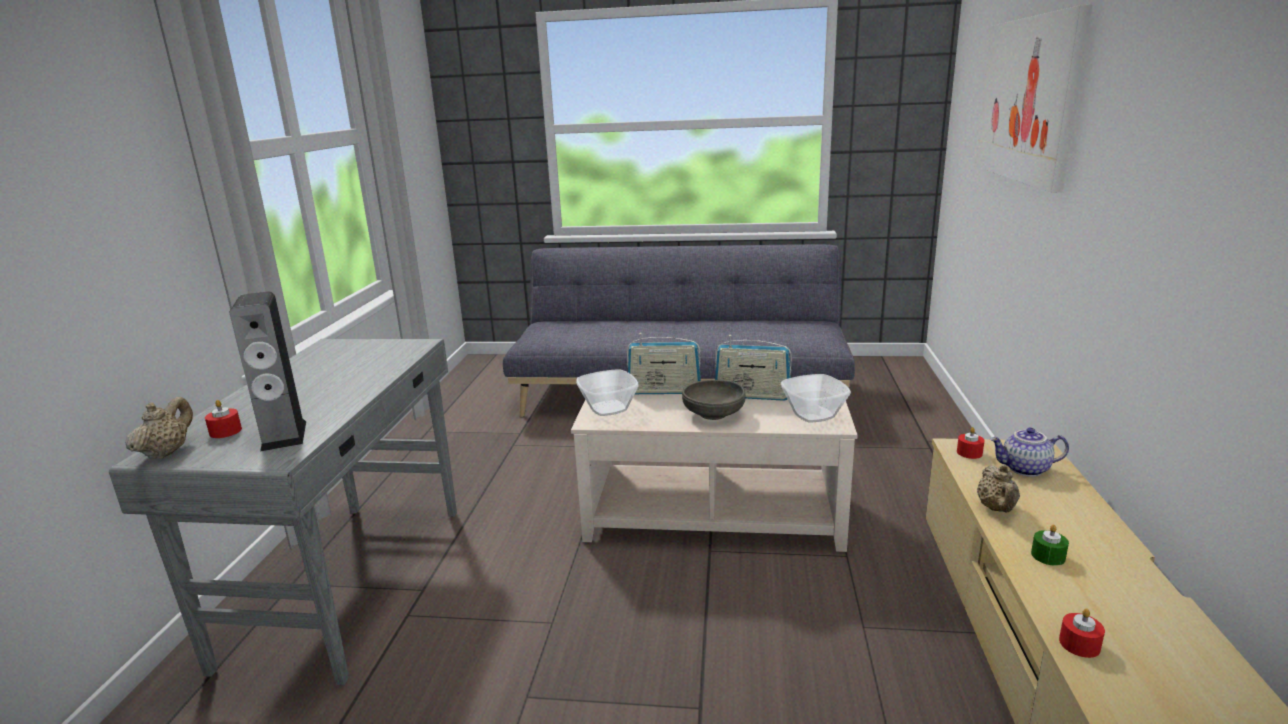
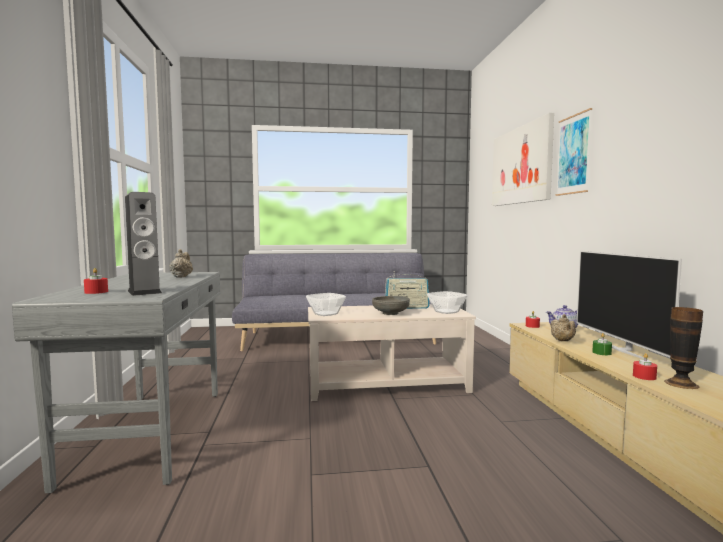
camera: 15 degrees left, 15 degrees down
beige teapot [125,397,193,459] -> beige teapot moved to [169,249,193,278]
radio [627,333,701,394] -> none
none -> picture [556,108,592,196]
none -> television [577,250,682,360]
none -> vase [664,307,703,389]

